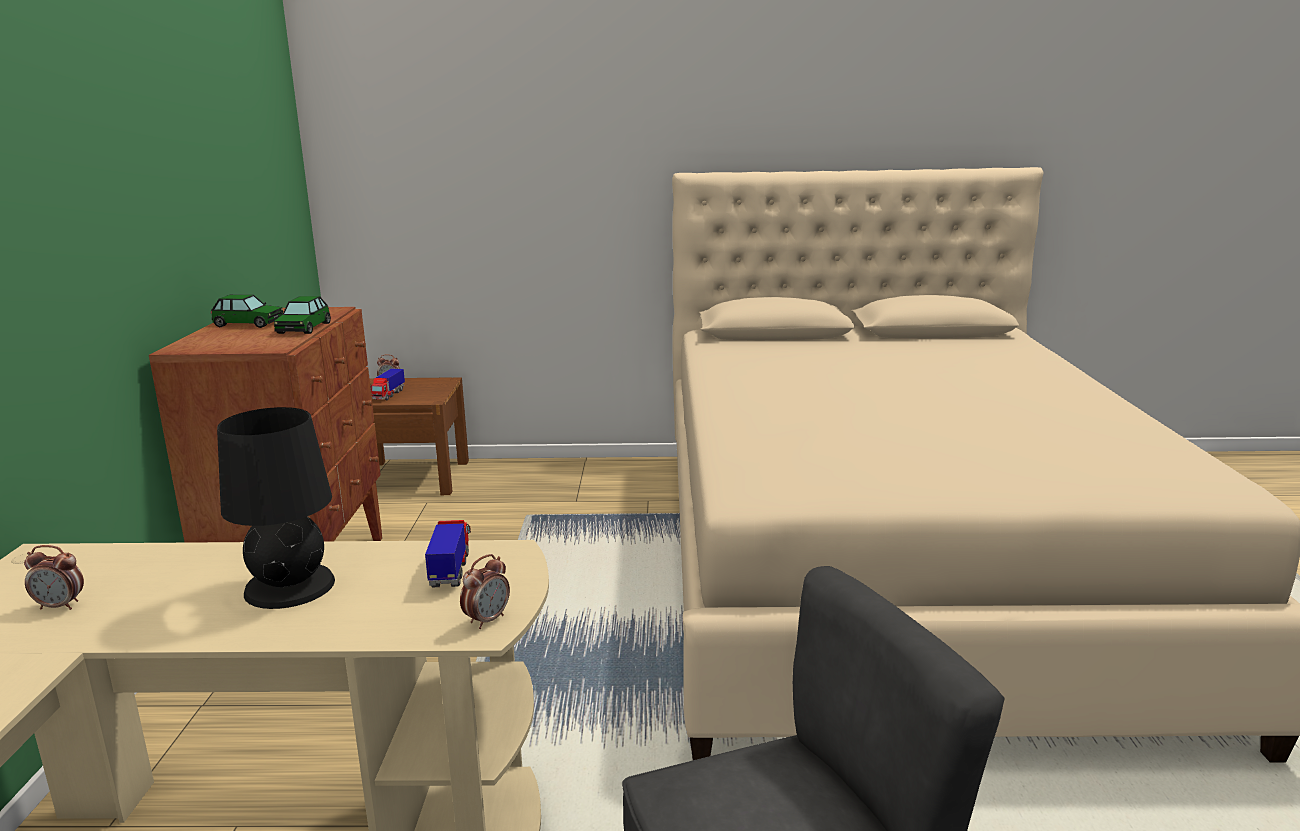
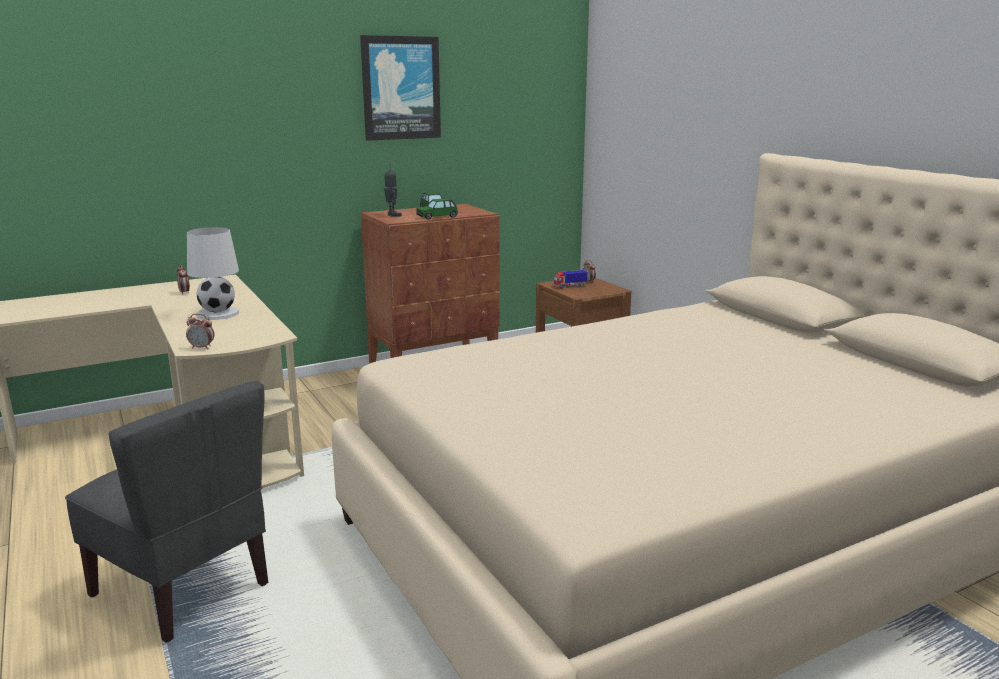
camera: 60 degrees right, 0 degrees up
black table lamp [217,407,335,609] -> white table lamp [187,227,240,320]
toy truck [425,520,471,587] -> none
none -> picture [360,35,441,141]
none -> toy robot [384,169,402,217]

